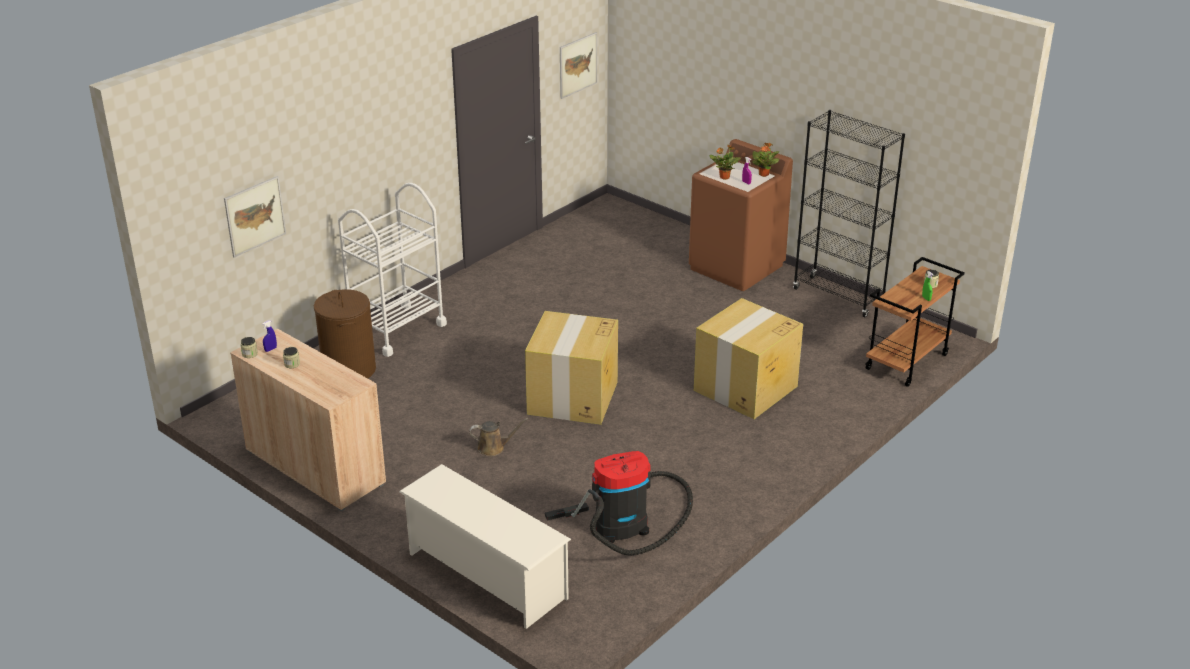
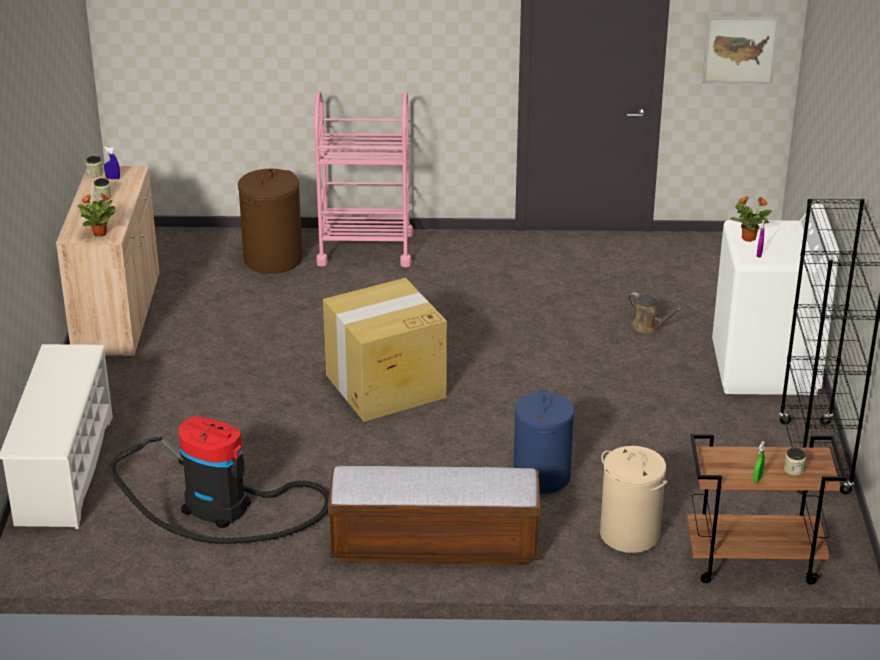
camera: 50 degrees right, 0 degrees up
picture [224,176,286,258] -> none
white cart [338,183,447,357] -> pink cart [314,91,413,267]
brown watering can [469,418,528,456] -> brown watering can moved to [628,292,682,333]
brown washing machine [689,139,793,291] -> white washing machine [712,204,840,395]
cardboard box [694,298,803,419] -> blue laundry basket [513,390,575,494]
potted plant [752,143,780,177] -> potted plant moved to [78,193,116,236]
none -> bench [328,466,540,565]
none -> beige laundry basket [600,446,667,553]

